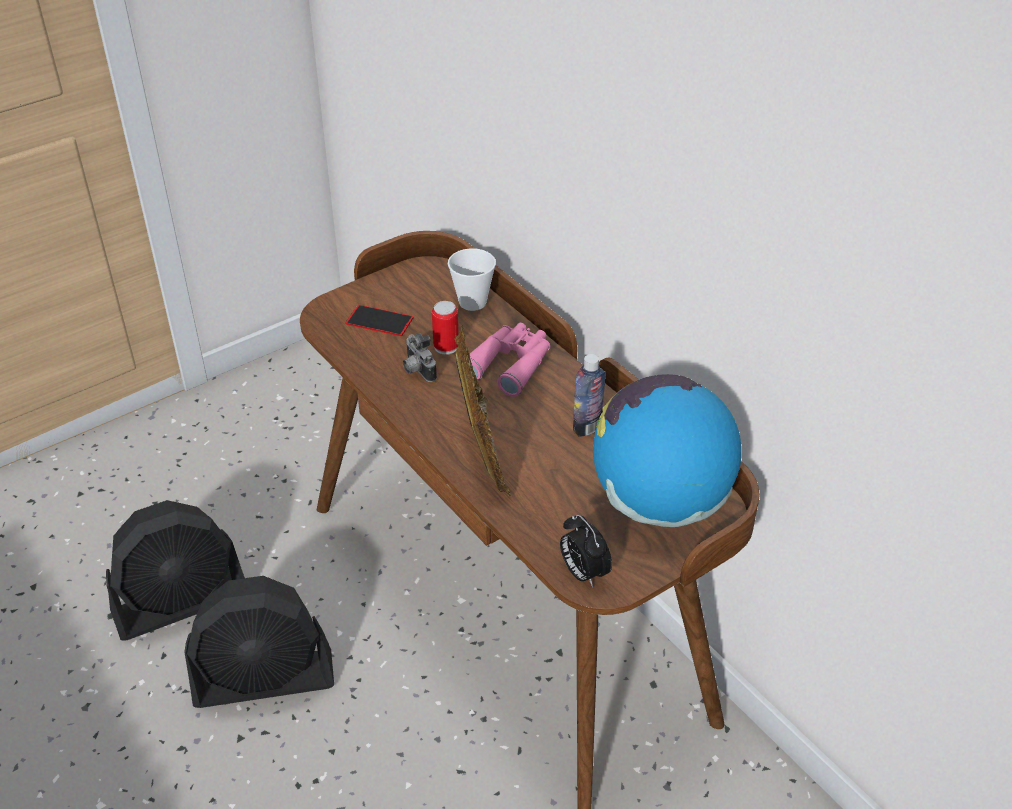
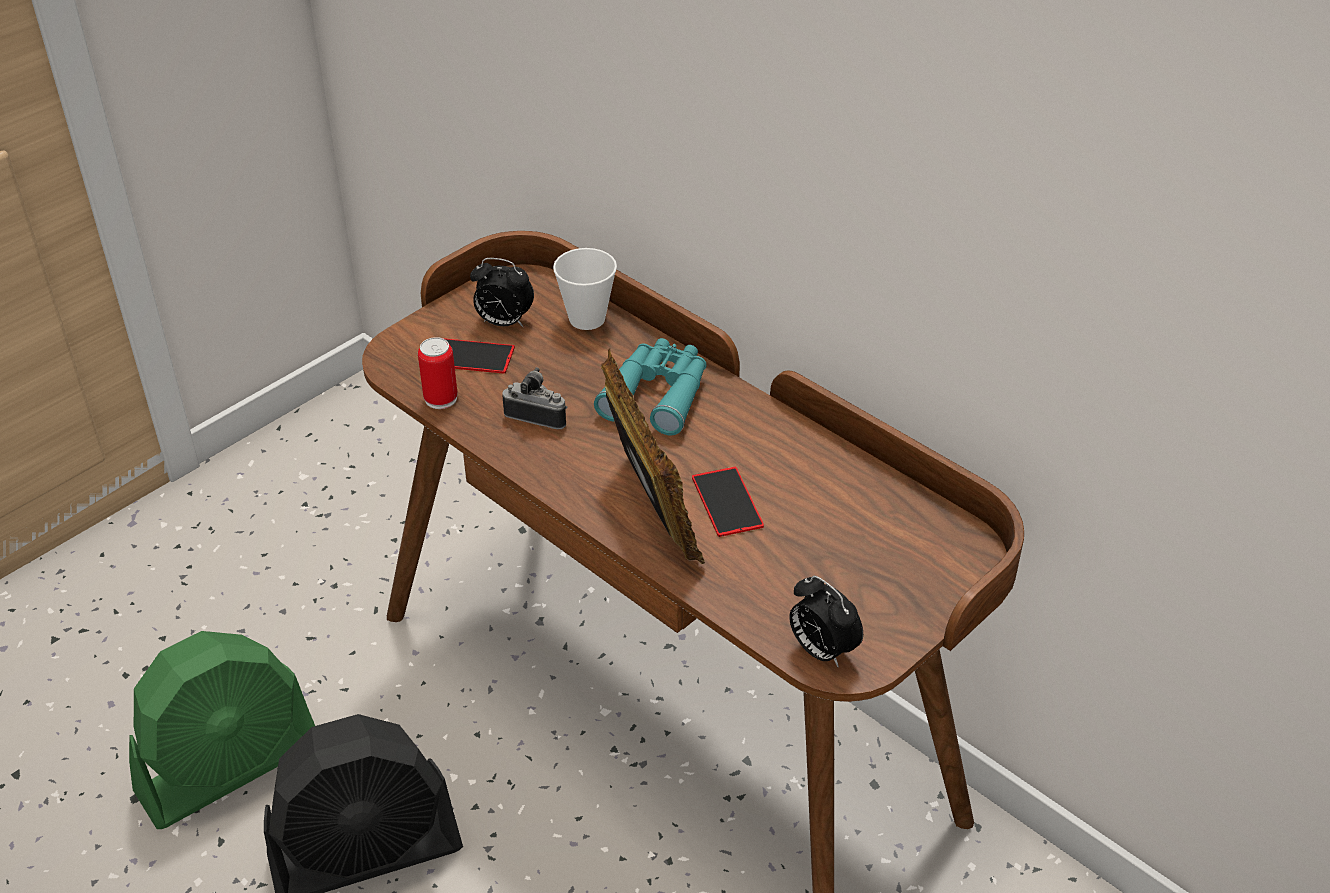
camera: 10 degrees left, 0 degrees up
black fan [106,500,245,641] -> green fan [129,631,315,829]
camera [403,333,437,382] -> camera turned 150 degrees clockwise [502,367,567,429]
can [432,301,459,355] -> can moved to [418,337,458,409]
pink binoculars [470,323,550,397] -> turquoise binoculars [594,338,707,435]
bottle [573,354,606,437] -> none
globe [593,374,742,527] -> none
none -> alarm clock [470,258,534,327]
none -> phone [692,467,764,537]

